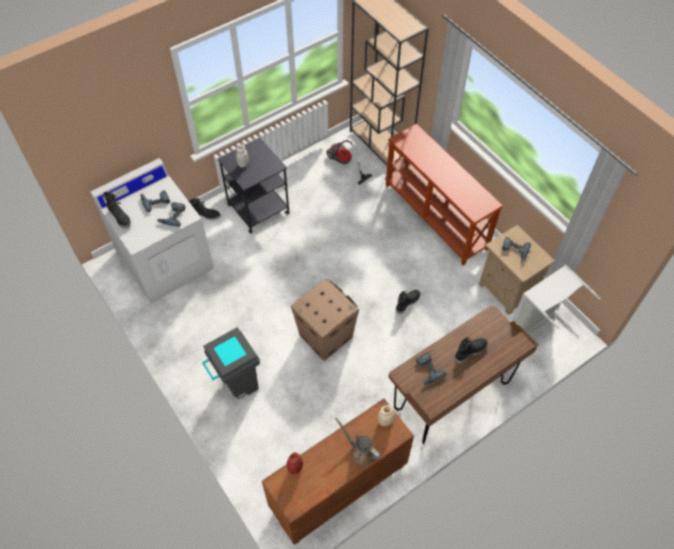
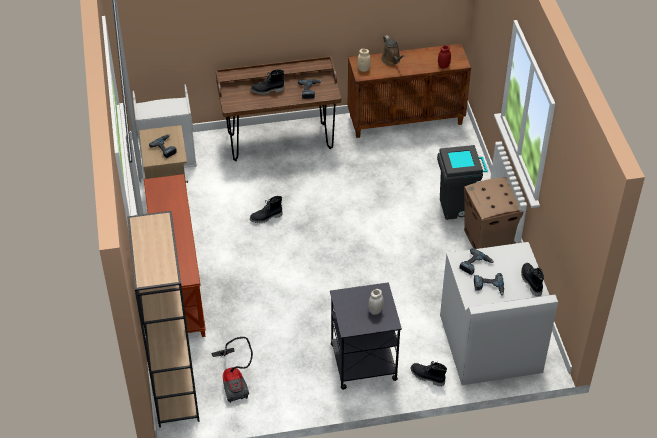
camera: 155 degrees left, 10 degrees down
cardboard box [291,279,359,361] -> cardboard box moved to [464,177,527,249]

